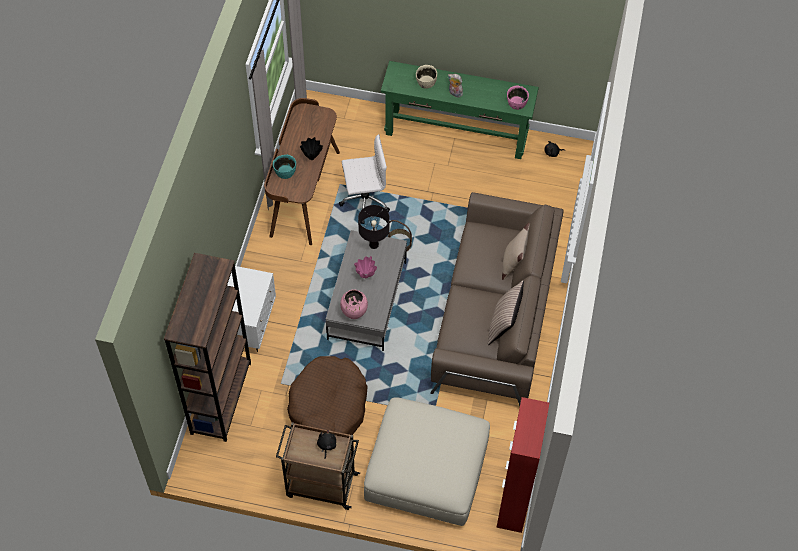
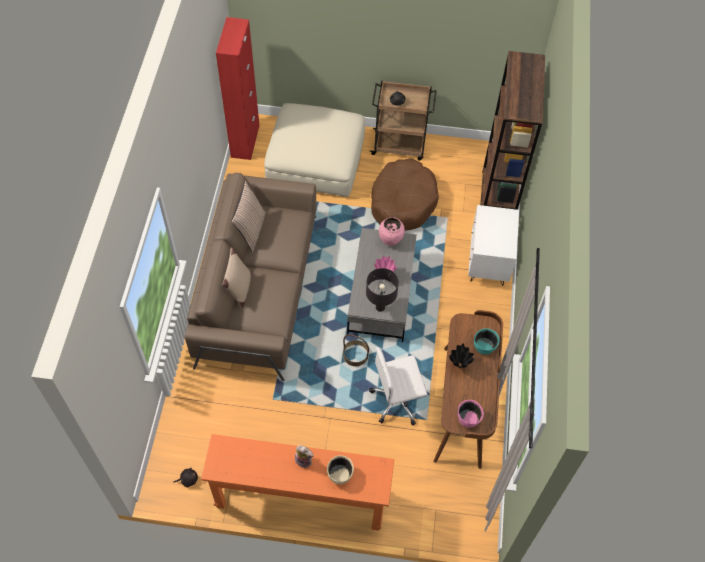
camera: 175 degrees right, 0 degrees up
green console table [381,61,539,159] -> orange console table [201,434,394,531]
pink bowl [507,86,529,110] -> pink bowl moved to [457,400,484,428]

